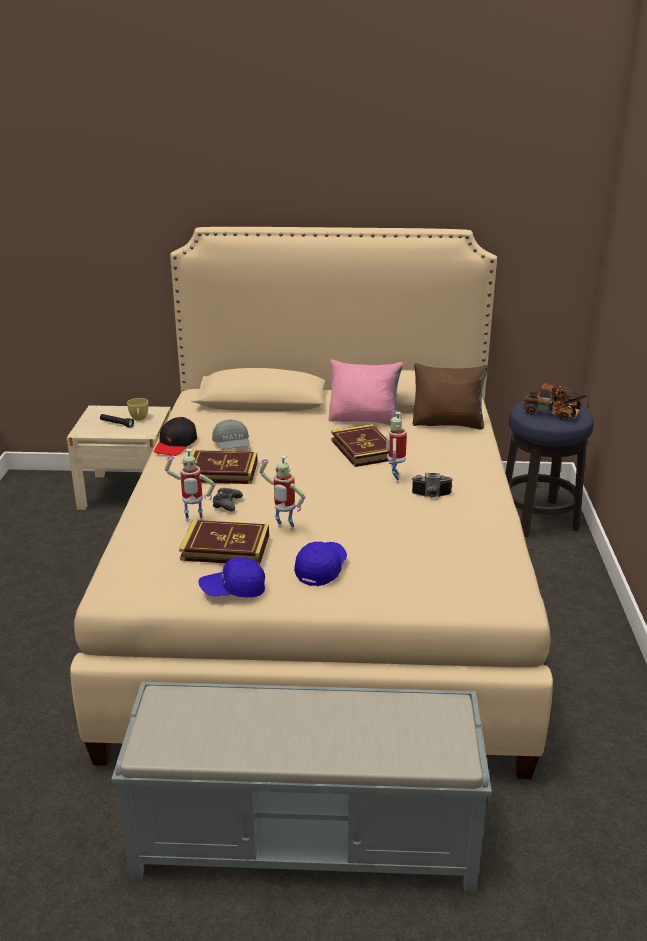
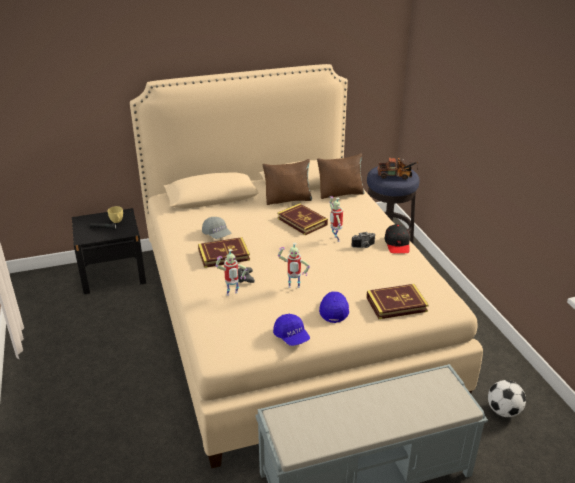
camera: 20 degrees left, 5 degrees up
beige nightstand [67,405,171,510] -> black nightstand [72,208,146,294]
black cap [154,417,197,456] -> black cap moved to [385,224,410,254]
book [179,520,269,565] -> book moved to [366,284,428,319]
blue cap [198,557,265,598] -> blue cap turned 90 degrees counterclockwise [273,314,310,346]
pink pillow [328,360,403,425] -> brown pillow [263,159,312,205]
none -> football [488,380,526,417]

